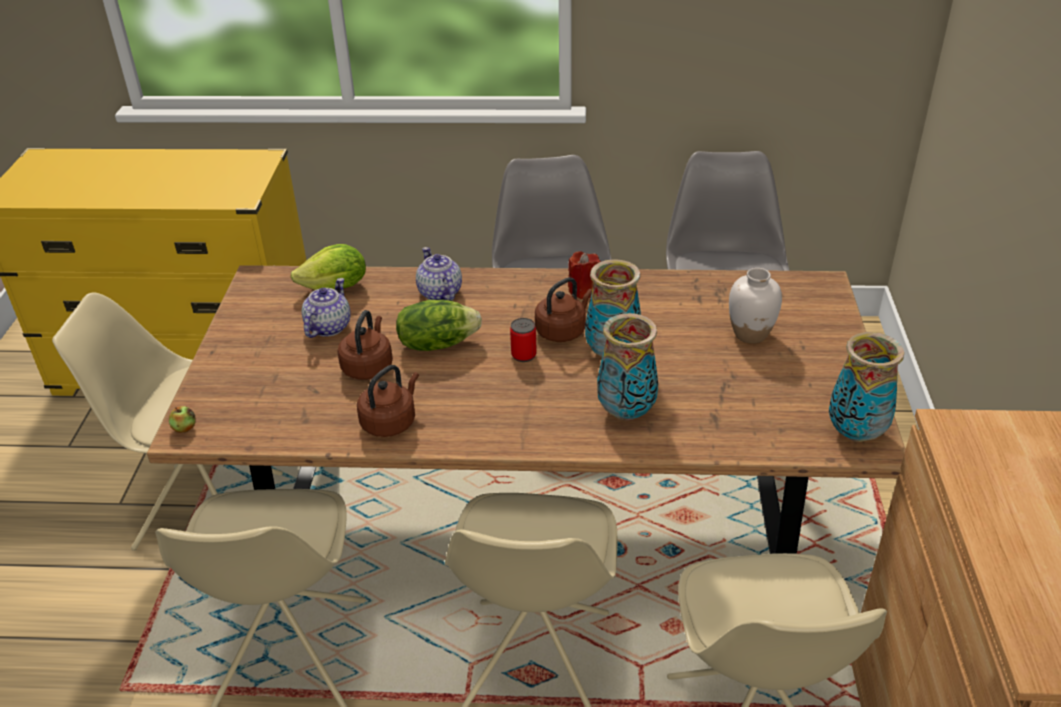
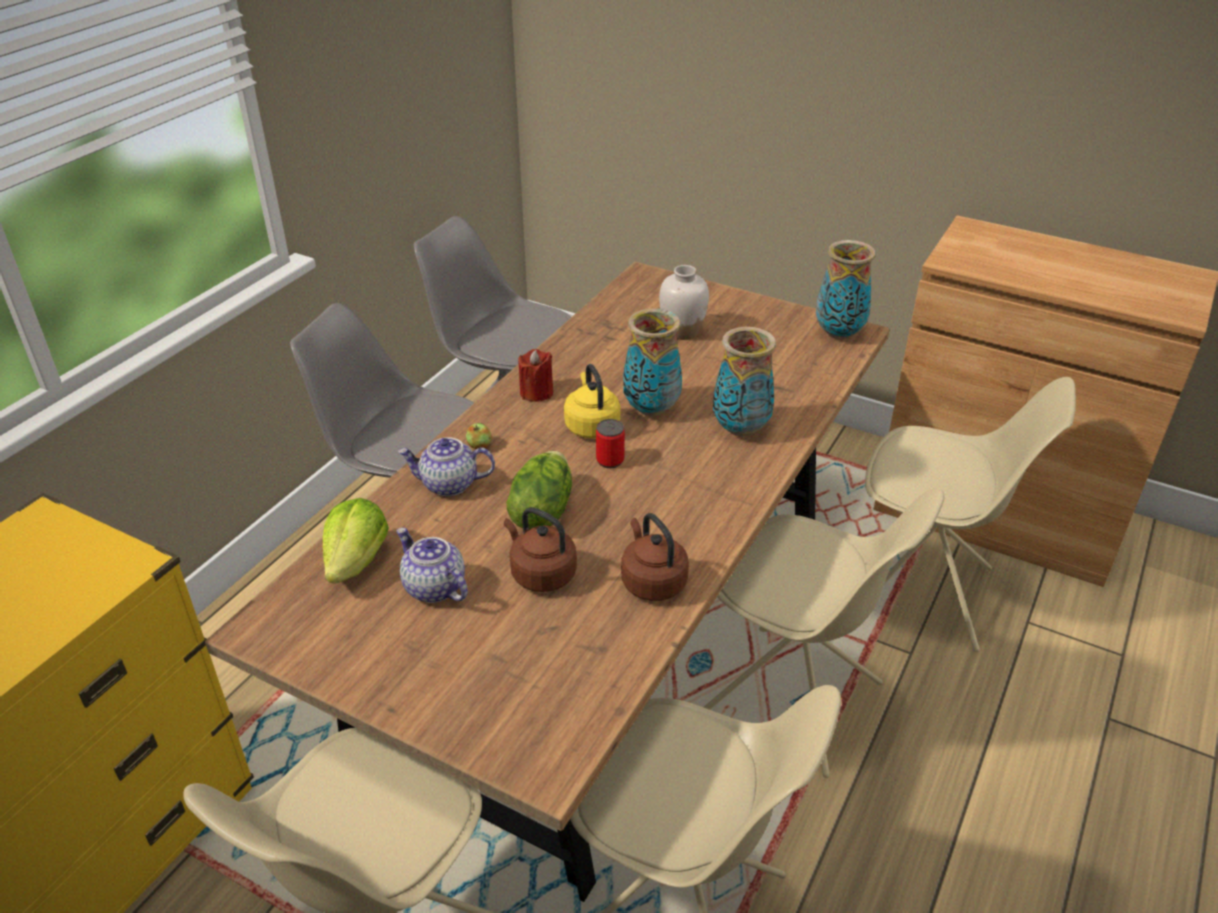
camera: 65 degrees left, 0 degrees up
apple [169,406,196,433] -> apple moved to [466,423,491,449]
brown kettle [535,277,592,342] -> yellow kettle [564,364,620,438]

